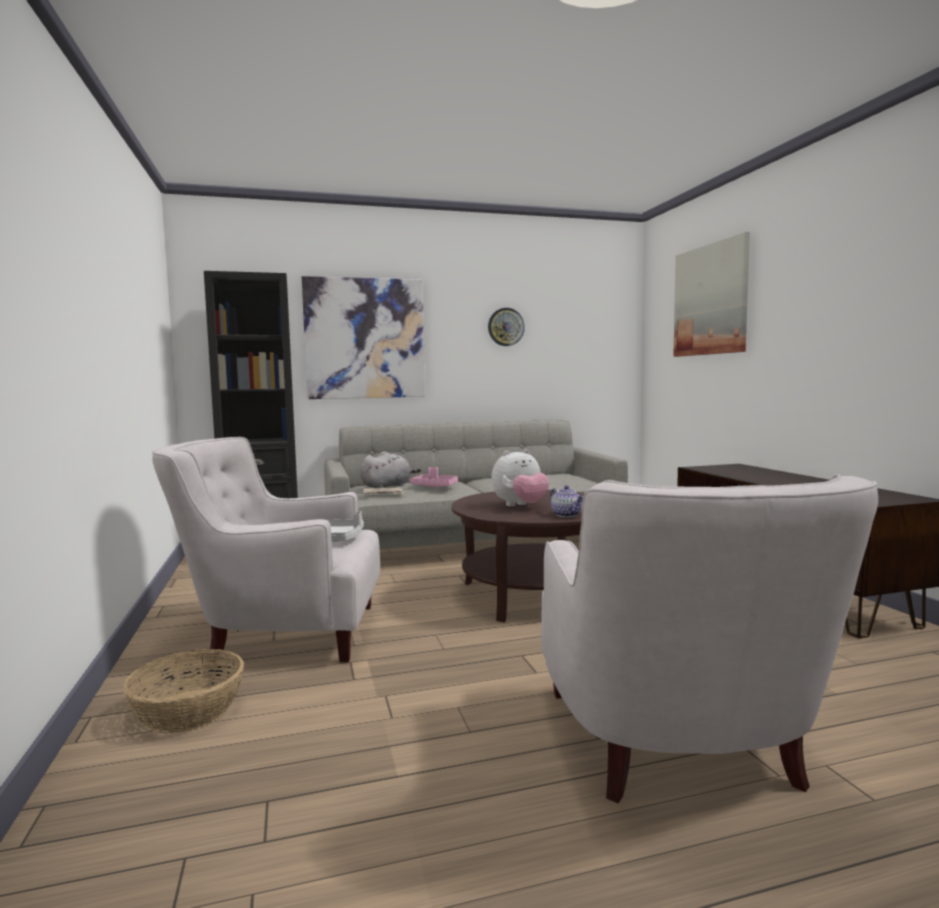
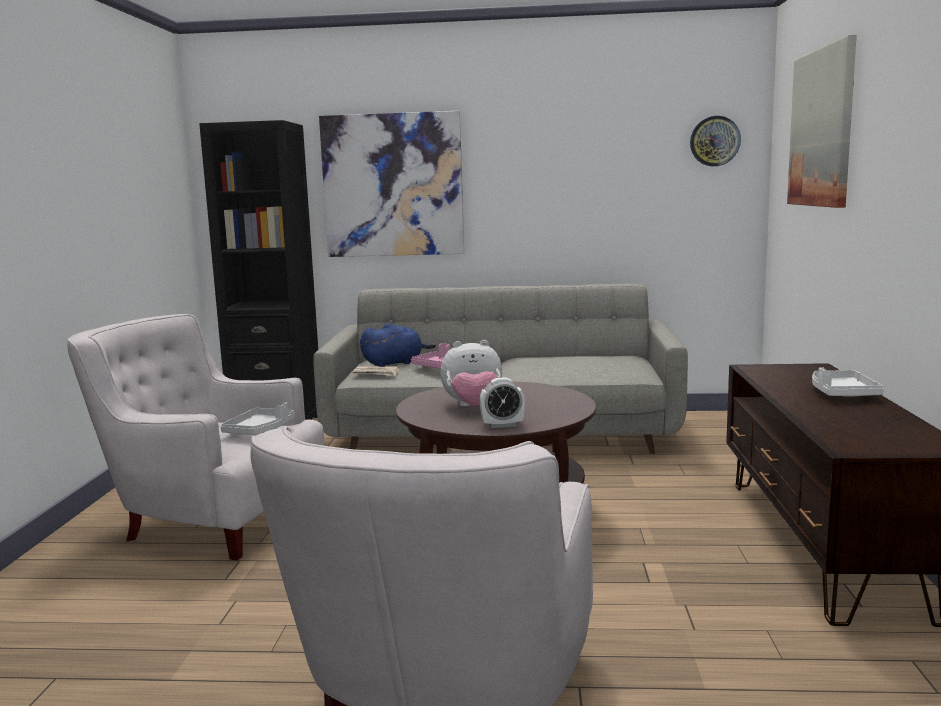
camera: 20 degrees right, 5 degrees up
basket [122,649,244,733] -> none
grey plush toy [360,451,421,488] -> blue plush toy [360,323,436,367]
wall clock [488,308,525,346] -> wall clock moved to [690,116,741,166]
teapot [550,485,583,517] -> alarm clock [480,378,525,428]
none -> white tray [812,367,884,397]

